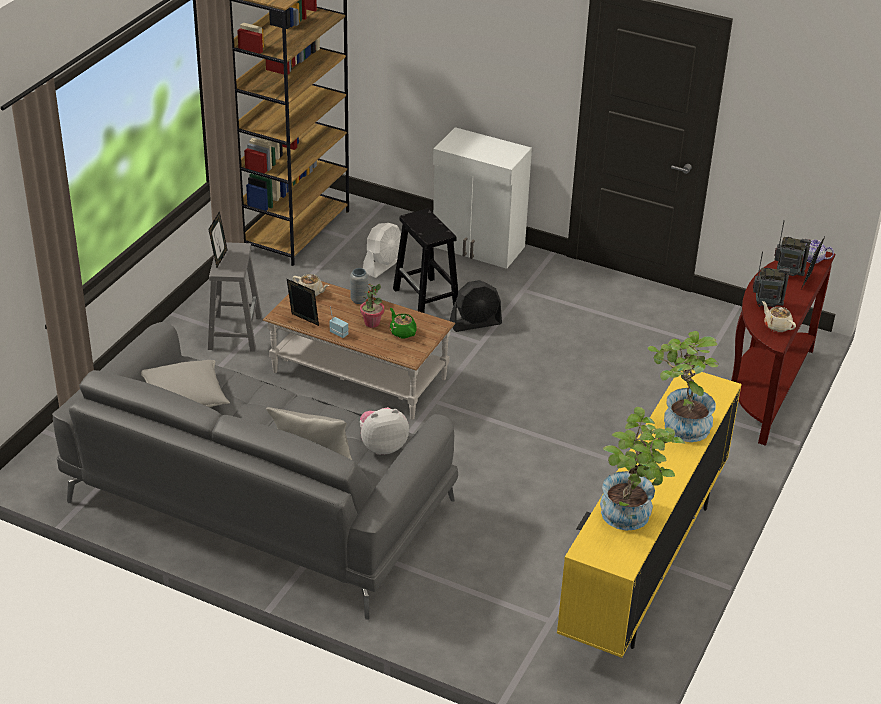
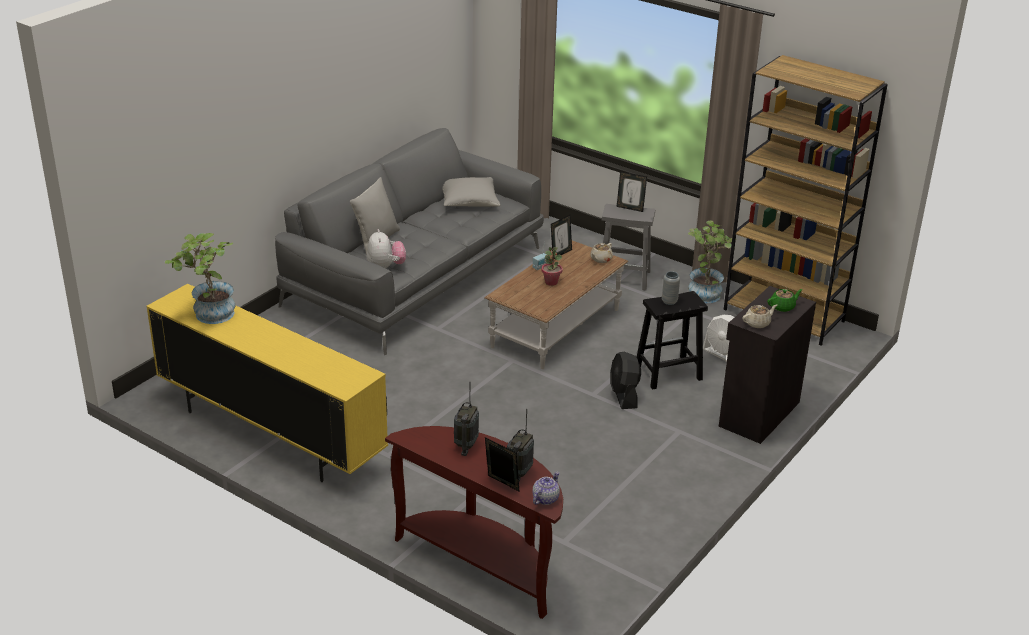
camera: 100 degrees right, 5 degrees down
grey vase [350,268,368,304] -> grey vase moved to [662,271,680,305]
green teapot [390,308,417,338] -> green teapot moved to [767,289,803,312]
white cabinet [433,127,532,269] -> black cabinet [719,286,816,444]
potted plant [648,331,718,442] -> potted plant moved to [688,220,735,303]
beige teapot [762,301,796,332] -> beige teapot moved to [742,304,777,328]

